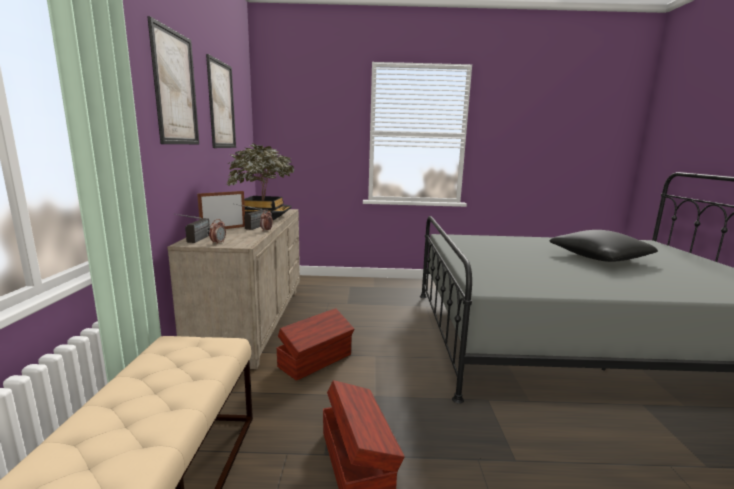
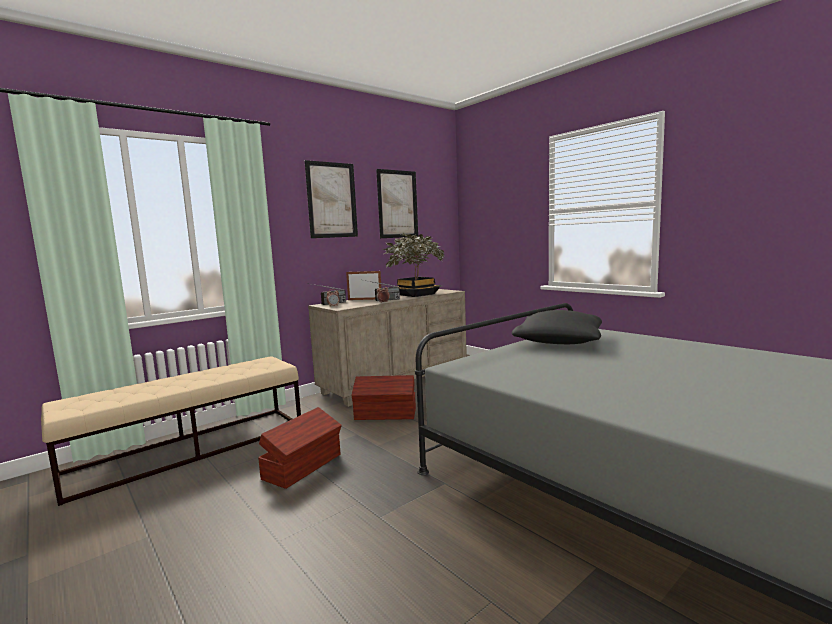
camera: 50 degrees right, 5 degrees down
black pillow [549,230,658,262] -> black pillow moved to [512,310,602,344]

